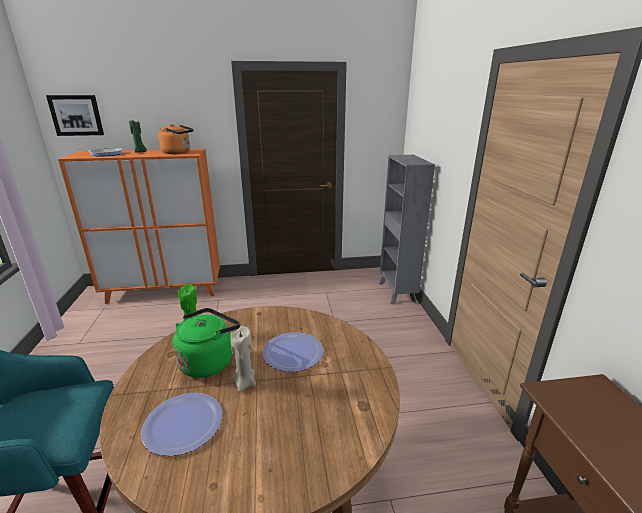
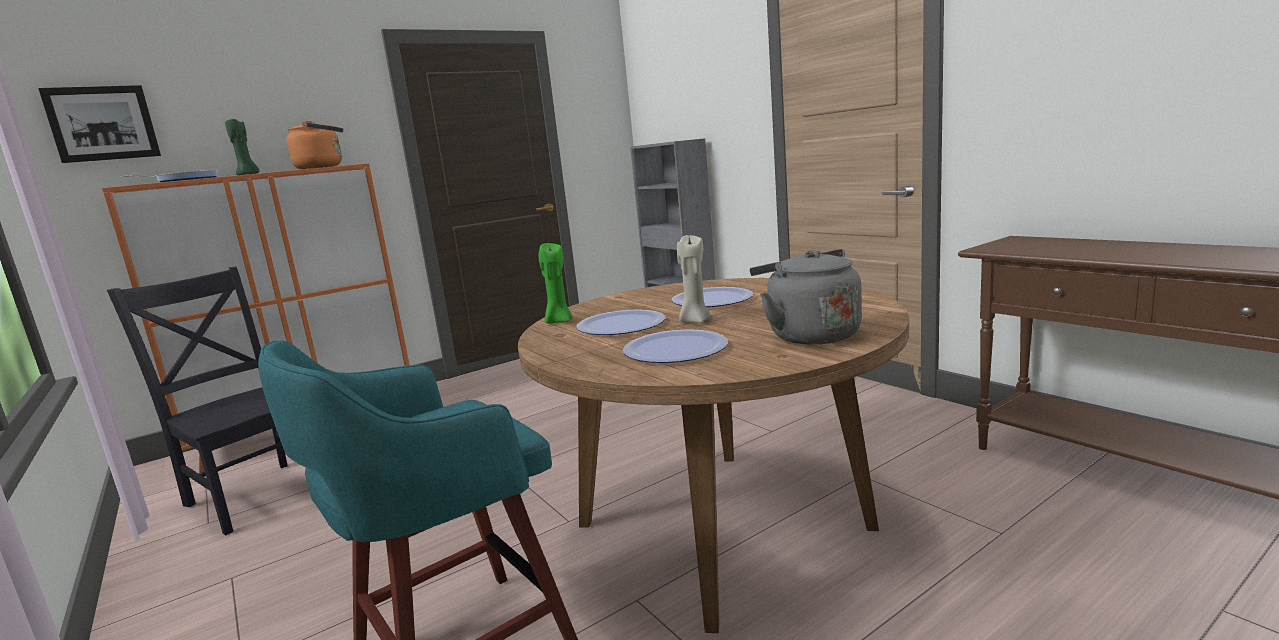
camera: 25 degrees left, 10 degrees down
green kettle [173,308,240,378] -> plate [576,309,665,335]
none -> black chair [107,266,288,535]
none -> grey kettle [750,249,862,345]

